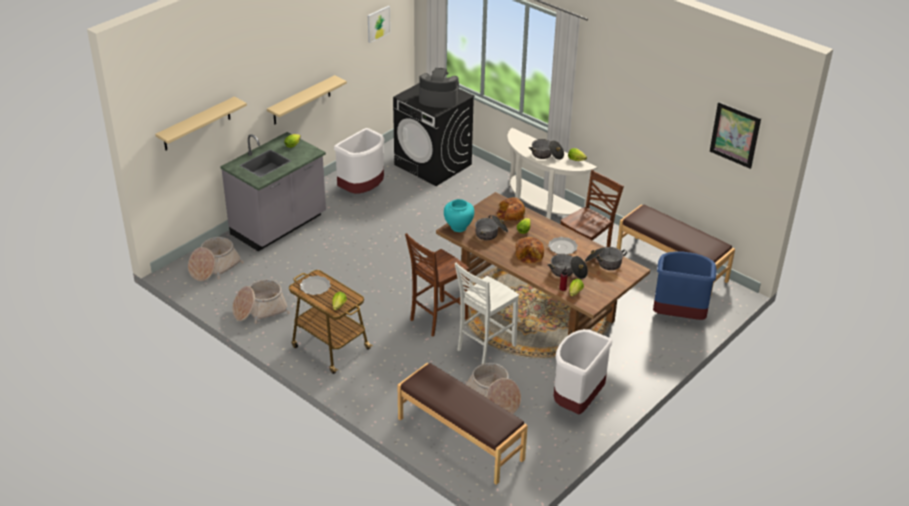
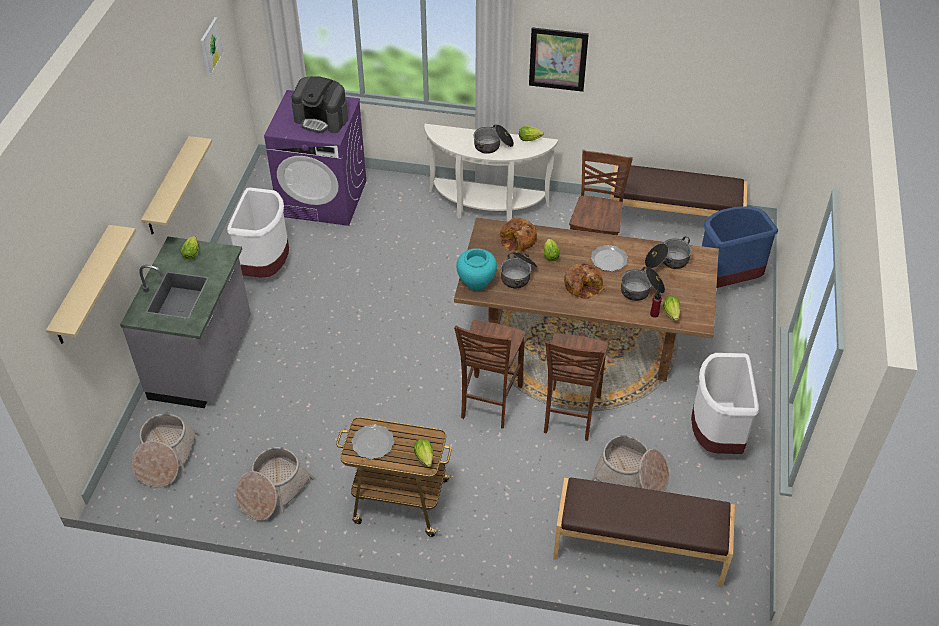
camera: 30 degrees left, 10 degrees up
black washing machine [393,83,475,186] -> purple washing machine [264,90,366,226]
coffee machine [419,68,459,108] -> coffee machine turned 135 degrees counterclockwise [291,76,348,133]
white chair [455,262,519,364] -> brown chair [544,333,609,441]
picture [710,102,761,169] -> picture moved to [529,27,589,92]

